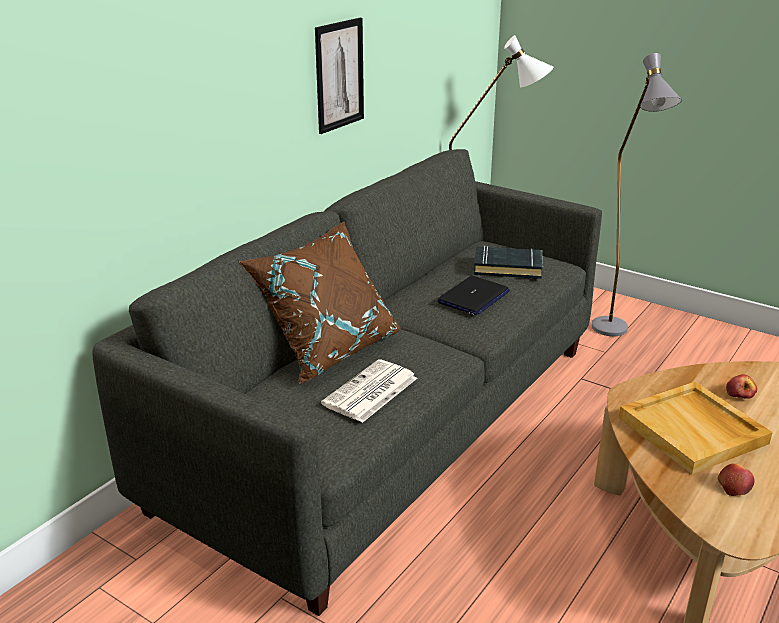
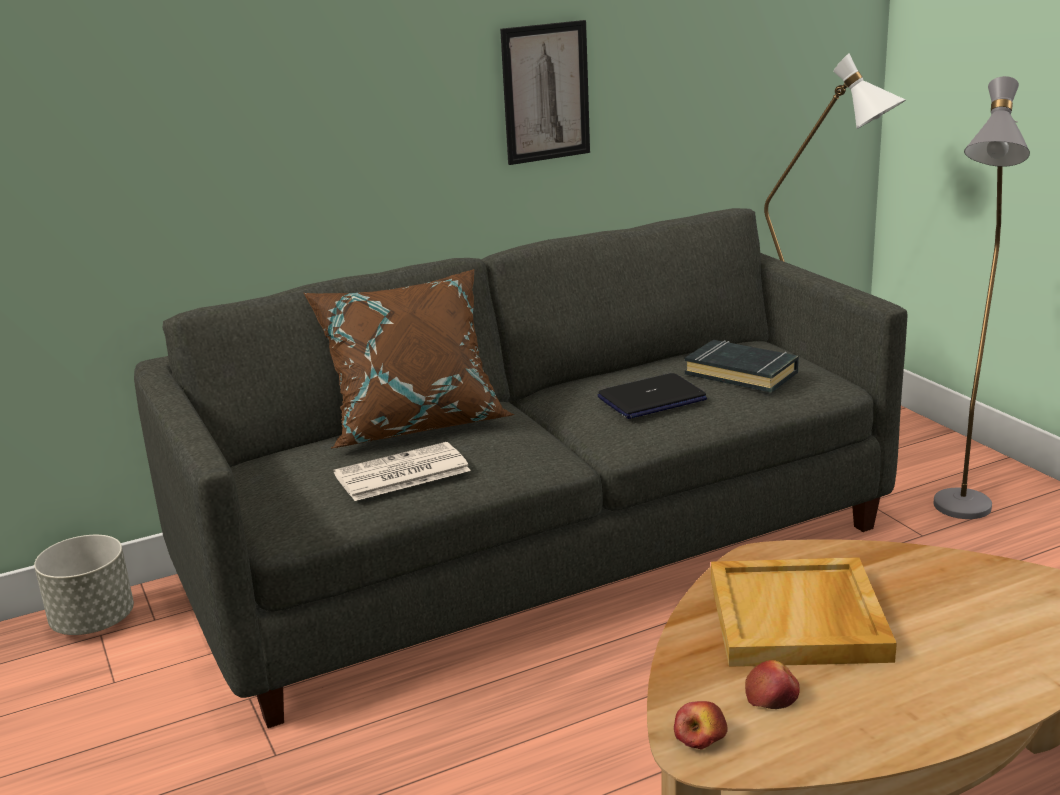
camera: 30 degrees right, 5 degrees down
apple [726,374,757,399] -> apple moved to [674,701,728,750]
none -> grey planter [34,535,134,635]

